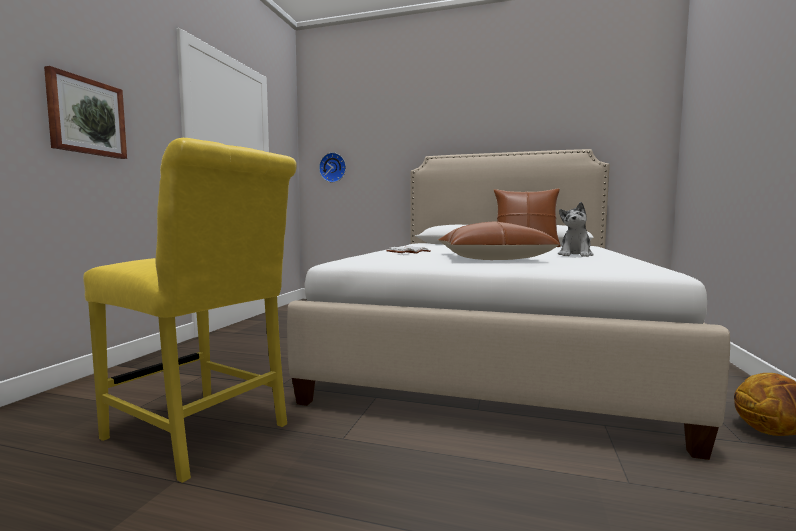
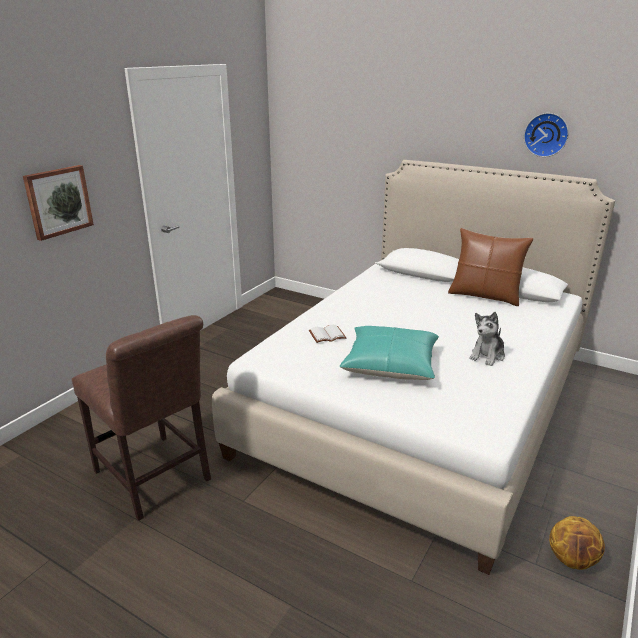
camera: 15 degrees right, 20 degrees up
yellow chair [83,138,297,483] -> brown chair [72,315,211,520]
wall clock [319,152,346,182] -> wall clock moved to [524,113,569,157]
brown pillow [438,221,559,260] -> turquoise pillow [340,326,439,380]

